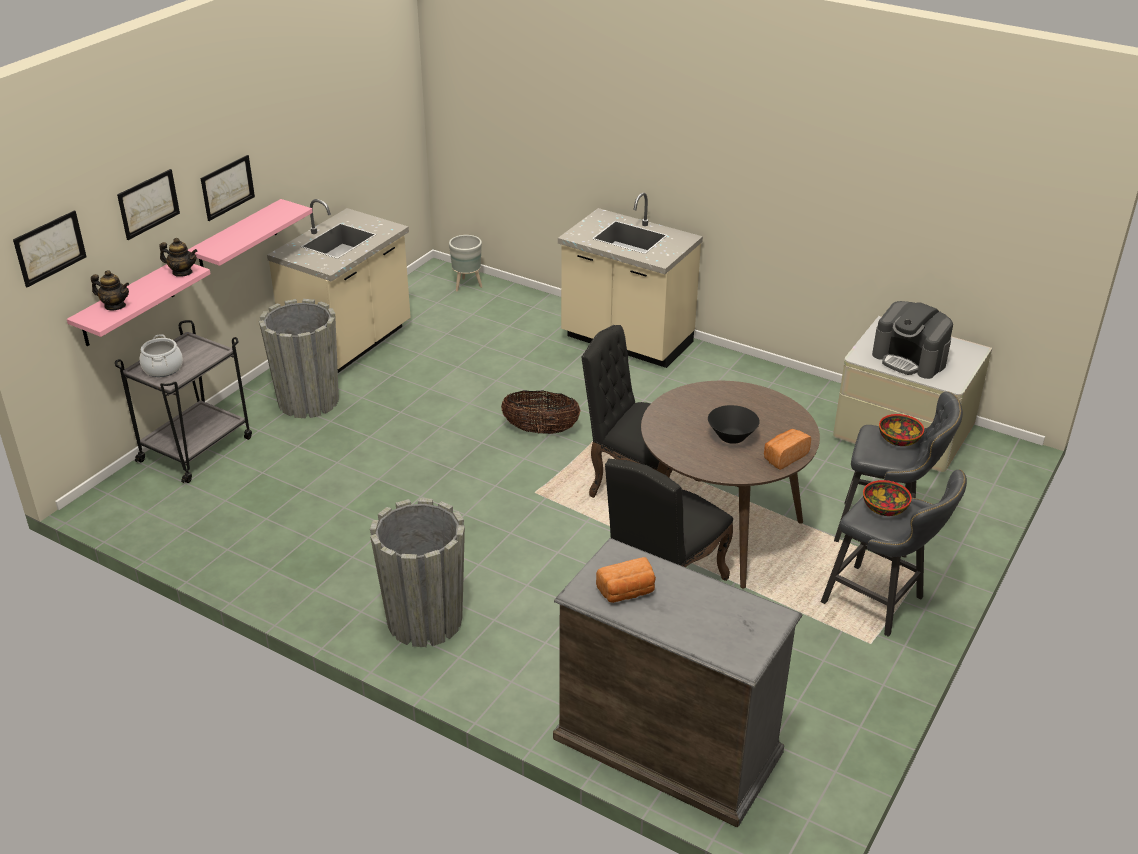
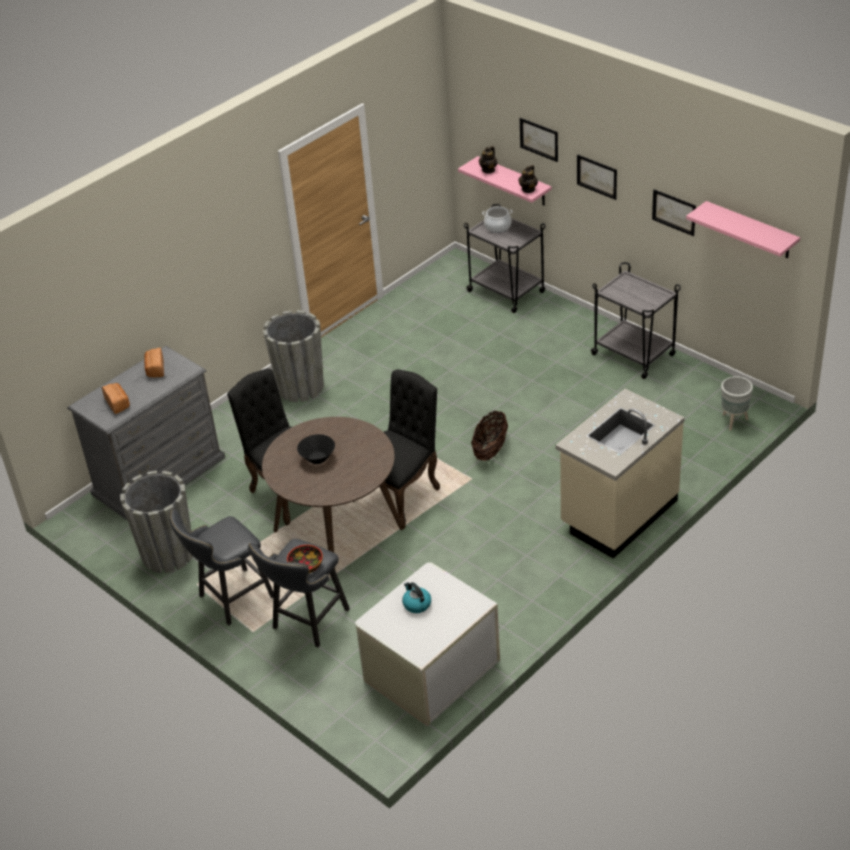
camera: 105 degrees right, 5 degrees up
picture [13,210,87,288] -> picture moved to [652,189,696,236]
pink shelf [188,199,313,267] -> pink shelf moved to [686,201,800,258]
grey planter [259,299,339,418] -> grey planter moved to [120,471,193,573]
beige counter [267,199,411,373] -> grey cart [590,262,681,379]
bread [764,429,811,470] -> bread moved to [102,383,130,414]
bowl [863,480,912,516] -> none
coffee machine [872,301,953,379] -> kettle [402,582,431,613]

